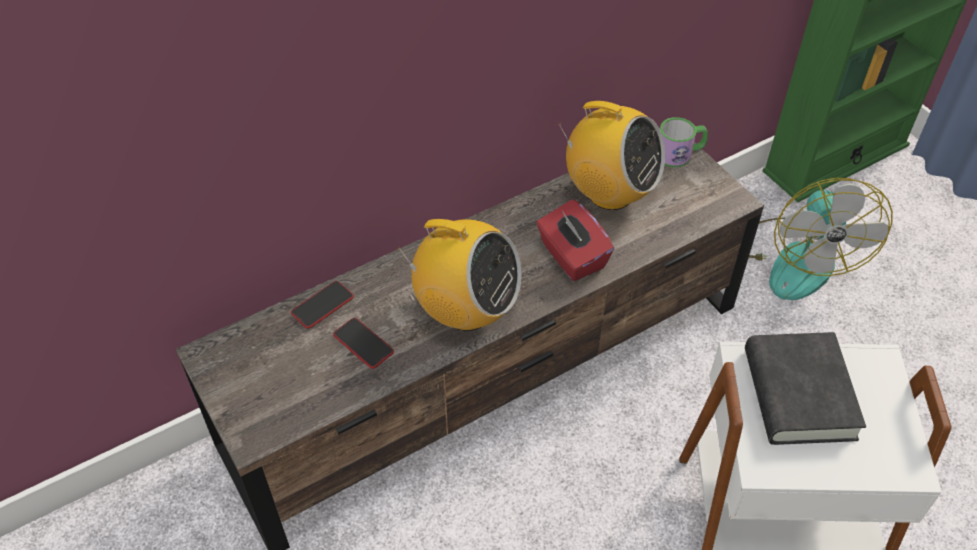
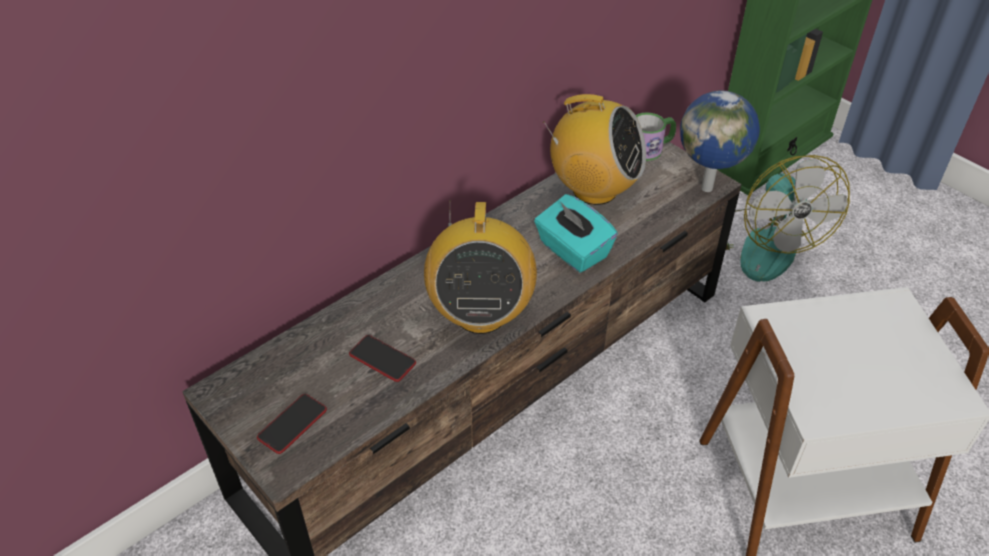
camera: 10 degrees left, 5 degrees down
phone [291,281,354,329] -> phone moved to [257,394,327,454]
radio [397,219,522,331] -> radio turned 75 degrees clockwise [424,200,537,334]
red tissue box [536,199,614,281] -> turquoise tissue box [534,194,618,273]
black book [745,332,866,445] -> none
none -> globe [680,90,760,192]

